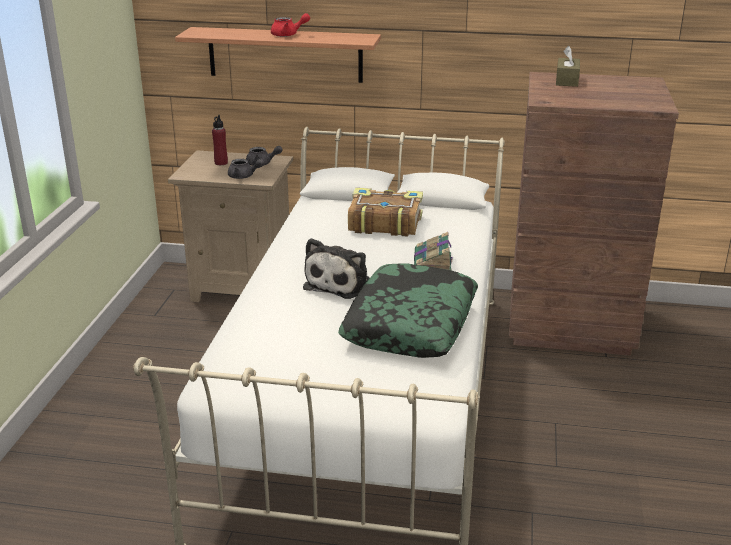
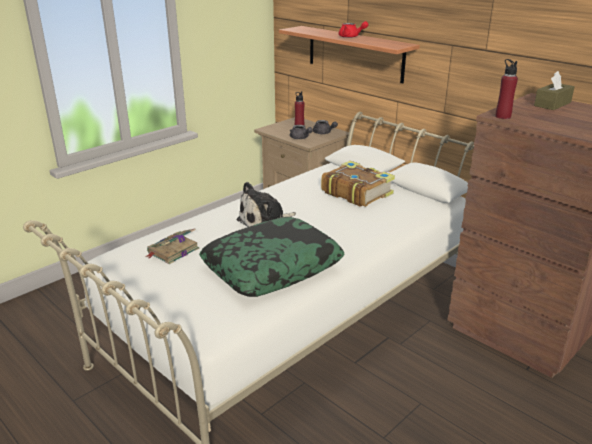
camera: 35 degrees right, 0 degrees up
book [414,232,453,271] -> book moved to [145,229,199,264]
none -> red bottle [495,59,518,119]

